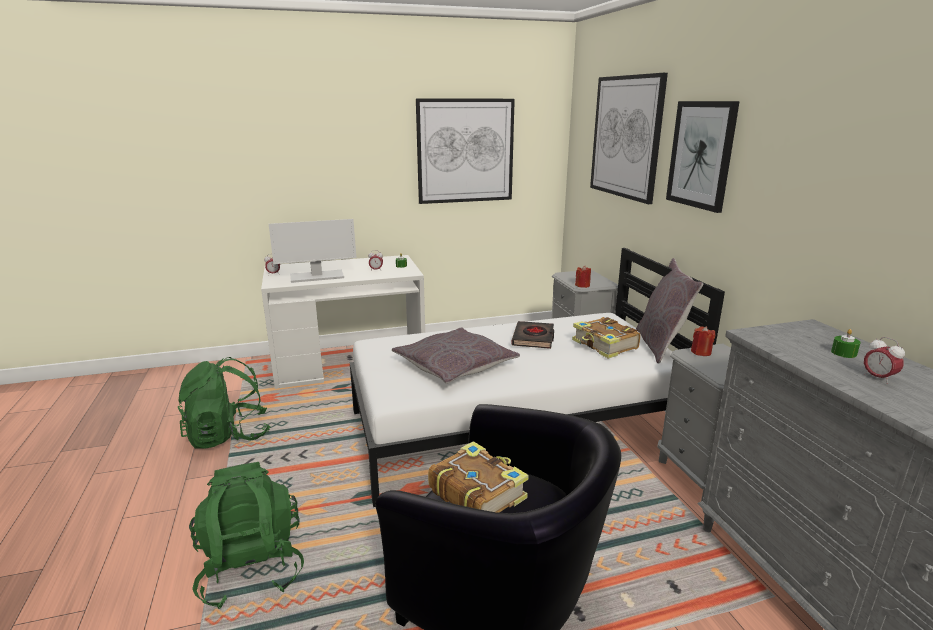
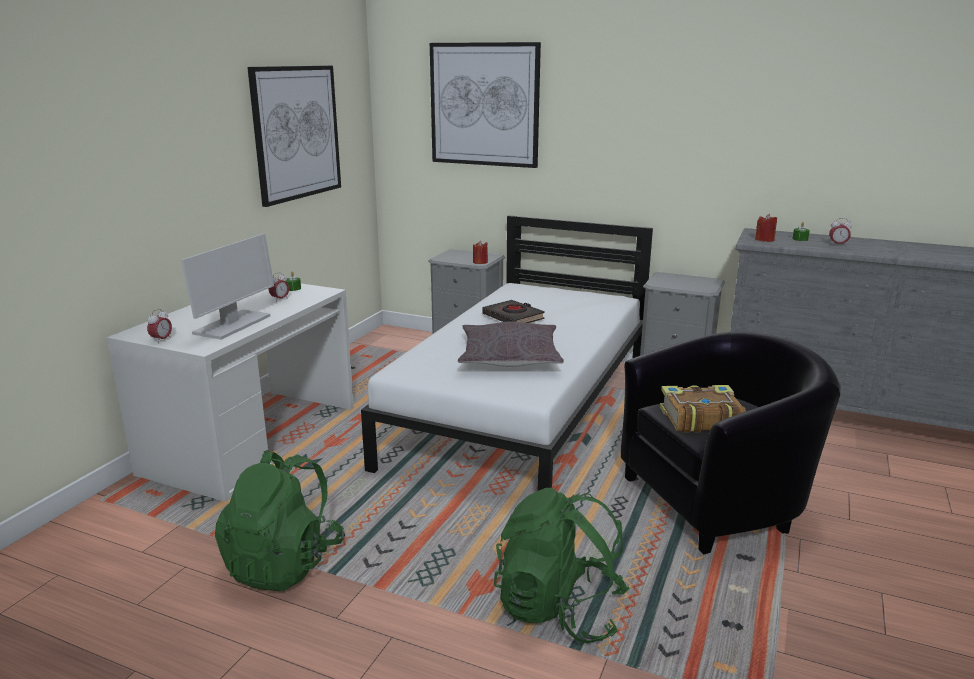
camera: 50 degrees left, 0 degrees up
book [572,317,640,359] -> none
grey pillow [636,258,703,363] -> none
picture [666,101,740,213] -> none
red candle [691,326,715,356] -> red candle moved to [755,214,777,242]

